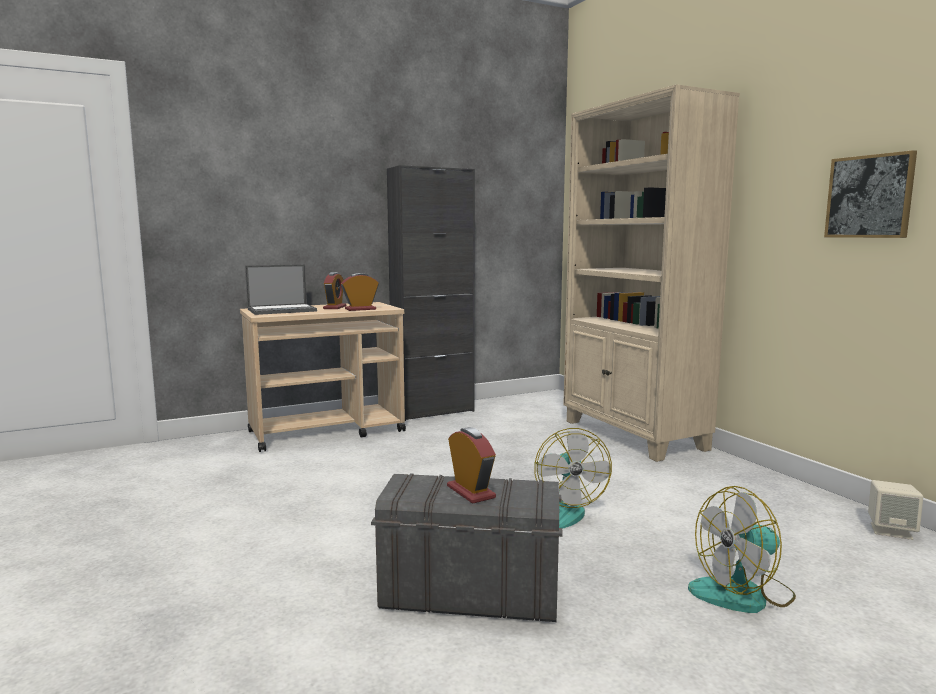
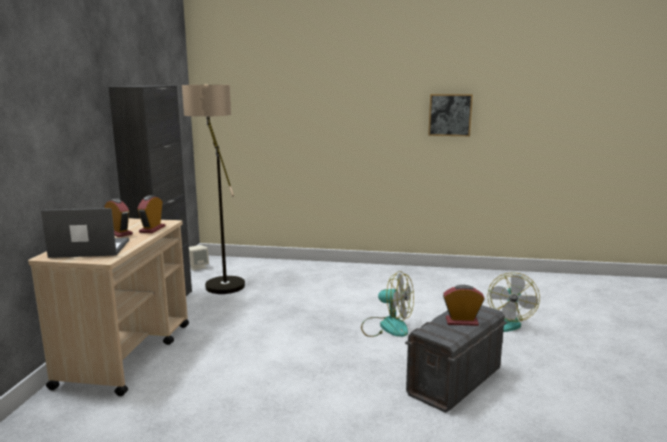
camera: 55 degrees left, 5 degrees up
laptop [245,264,317,315] -> laptop turned 105 degrees counterclockwise [41,208,129,258]
beige bookcase [563,84,740,462] -> none
beige speaker [868,480,923,540] -> beige speaker moved to [189,245,209,271]
none -> floor lamp [182,84,245,294]

